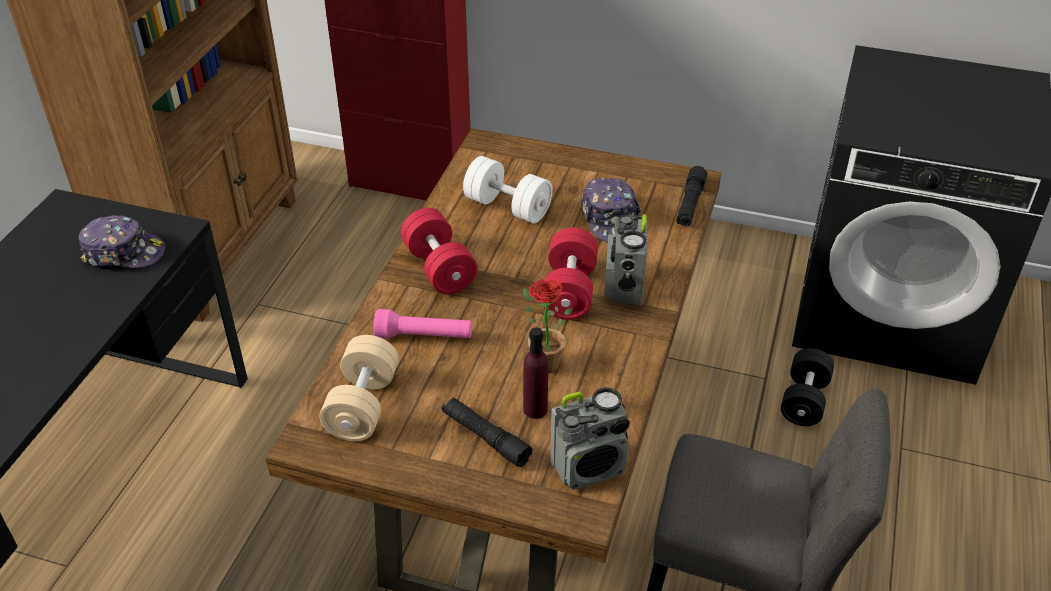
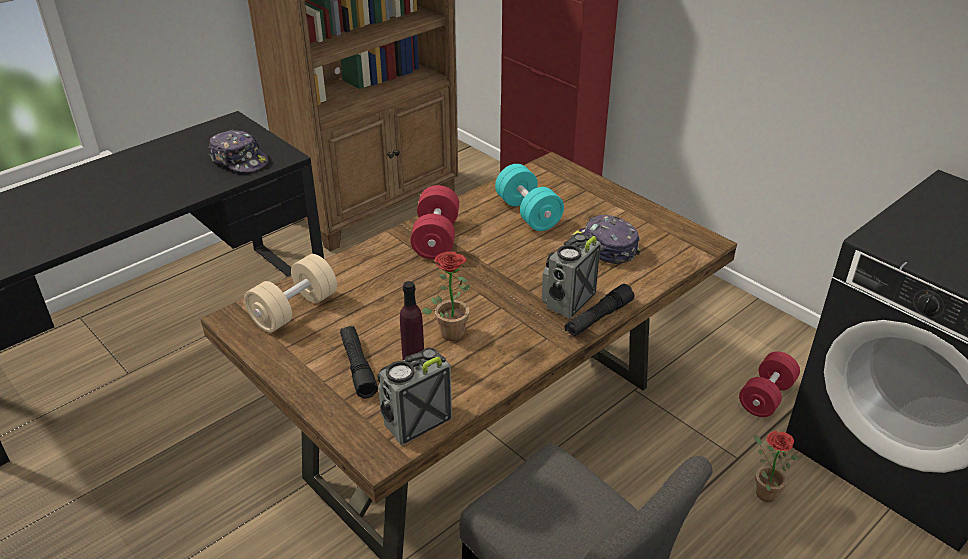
camera: 30 degrees right, 5 degrees down
pink flashlight [374,309,472,339] -> none
white dumbbell [463,156,553,223] -> turquoise dumbbell [495,164,564,231]
red dumbbell [543,227,598,320] -> red dumbbell moved to [739,351,800,417]
radio [550,387,630,490] -> radio turned 135 degrees clockwise [377,348,452,445]
cap [581,178,641,242] -> cap turned 120 degrees clockwise [571,215,641,264]
black flashlight [677,166,707,226] -> black flashlight moved to [565,284,634,337]
black dumbbell [781,348,834,426] -> potted plant [754,431,799,502]

